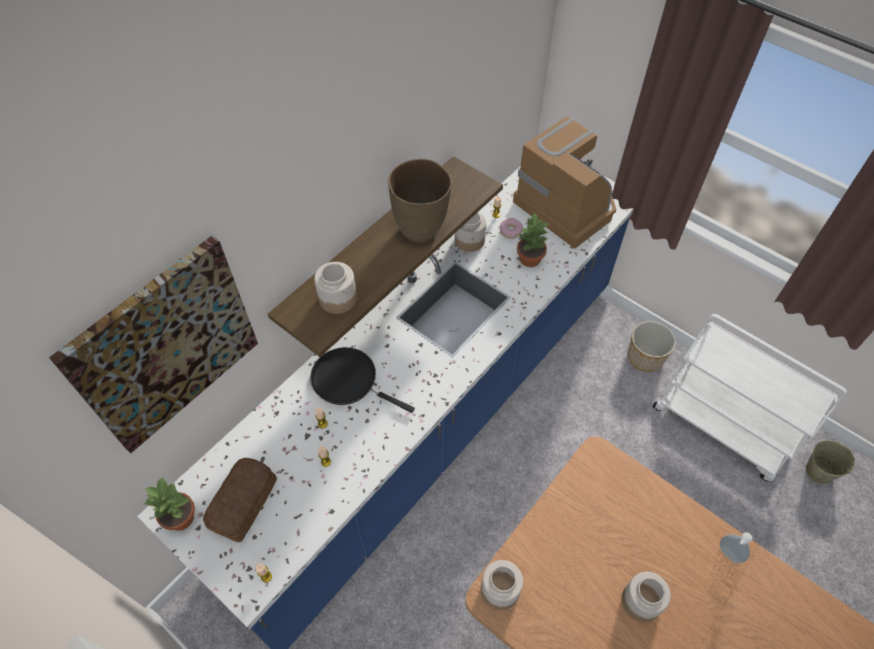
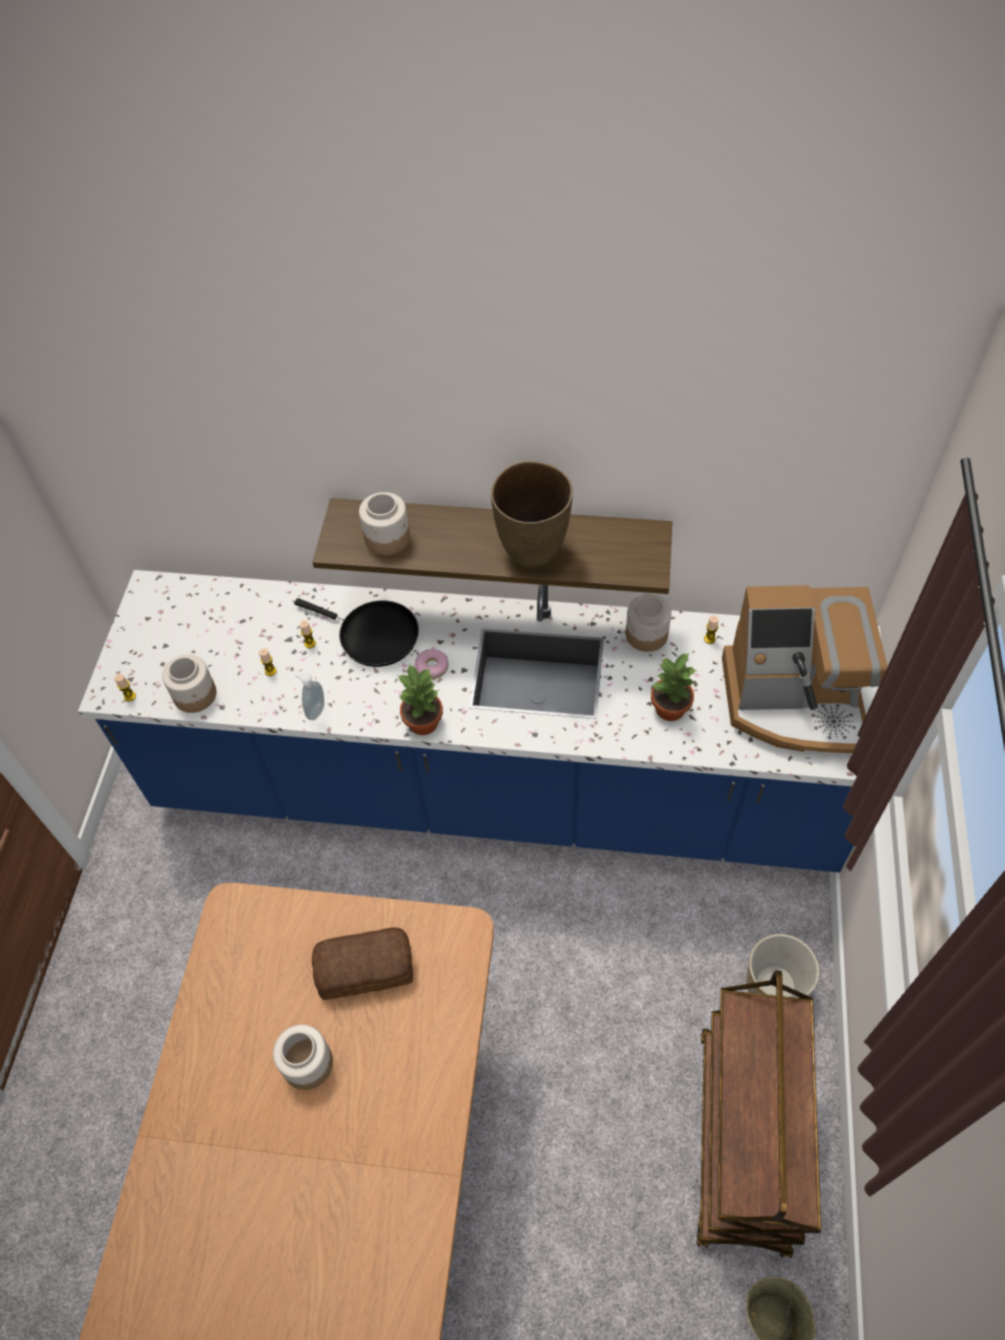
camera: 60 degrees right, 0 degrees up
picture [49,236,258,453] -> none
potted plant [144,477,195,531] -> potted plant moved to [397,664,443,735]
bread [203,458,277,542] -> bread moved to [312,928,413,1000]
black frying pan [310,347,415,413] -> black frying pan turned 120 degrees clockwise [294,598,419,667]
jar [481,560,523,610] -> jar moved to [162,654,217,713]
donut [500,218,523,239] -> donut moved to [415,649,448,679]
coffee machine [513,116,616,249] -> coffee machine turned 75 degrees clockwise [722,585,887,753]
white cart [653,314,847,481] -> brown cart [696,970,821,1258]
soap dispenser [720,532,752,564] -> soap dispenser moved to [295,673,324,720]

